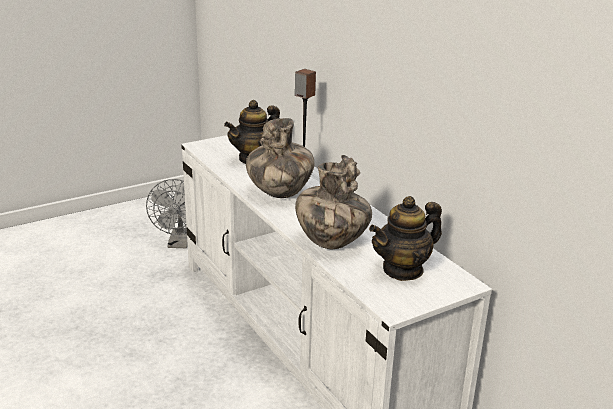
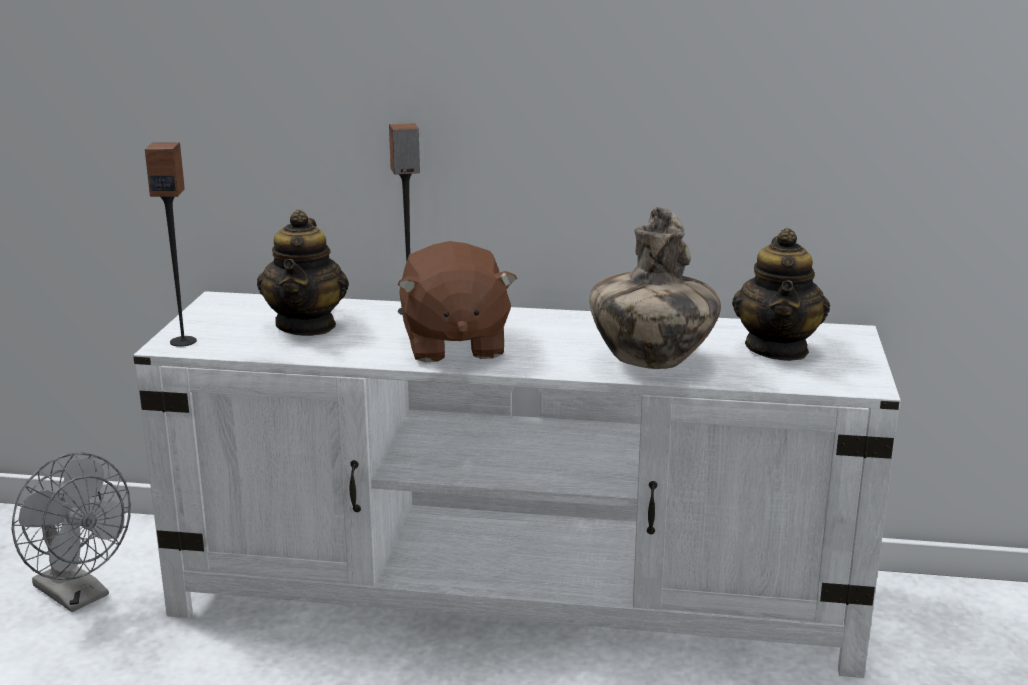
camera: 50 degrees left, 5 degrees down
vase [246,118,315,198] -> brown plush toy [397,241,517,362]
none -> speaker [145,143,197,347]

